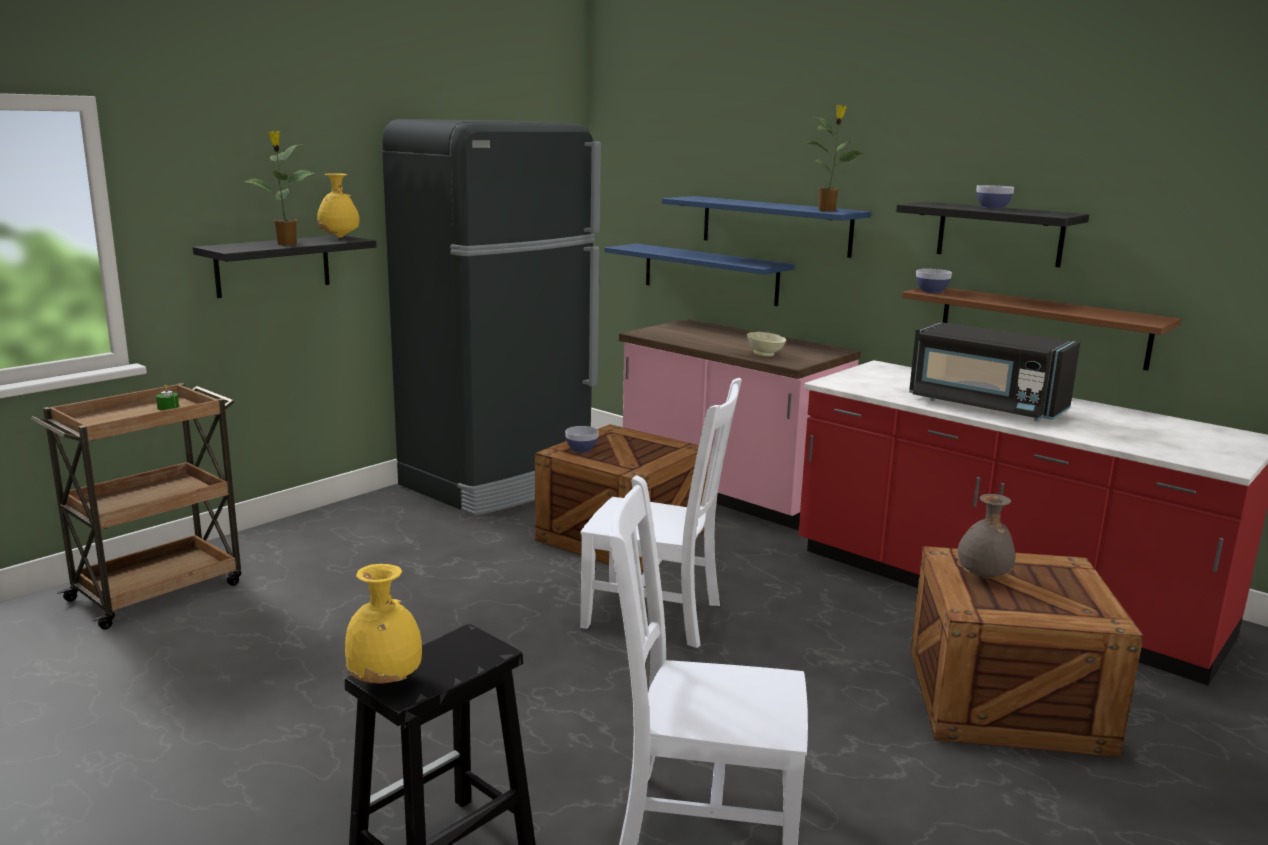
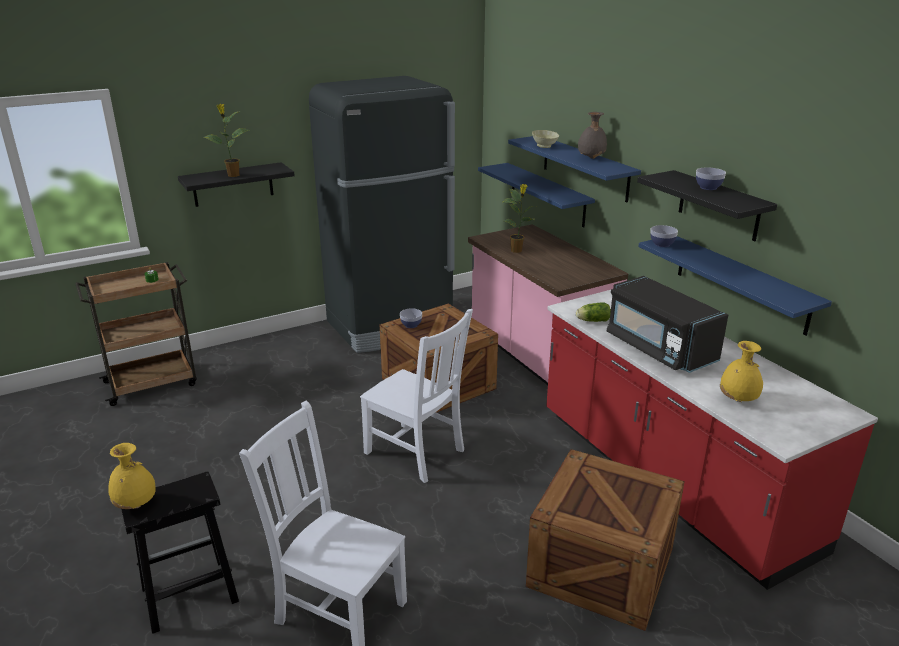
camera: 20 degrees right, 10 degrees up
yellow vase [317,173,359,238] -> yellow vase moved to [720,341,763,402]
beige bowl [747,332,786,357] -> beige bowl moved to [532,130,559,148]
potted plant [806,105,864,212] -> potted plant moved to [503,184,535,253]
brown shelf [902,288,1181,371] -> blue shelf [638,236,832,336]
grey vase [957,494,1015,579] -> grey vase moved to [578,112,607,159]
none -> lettuce [576,302,611,322]

